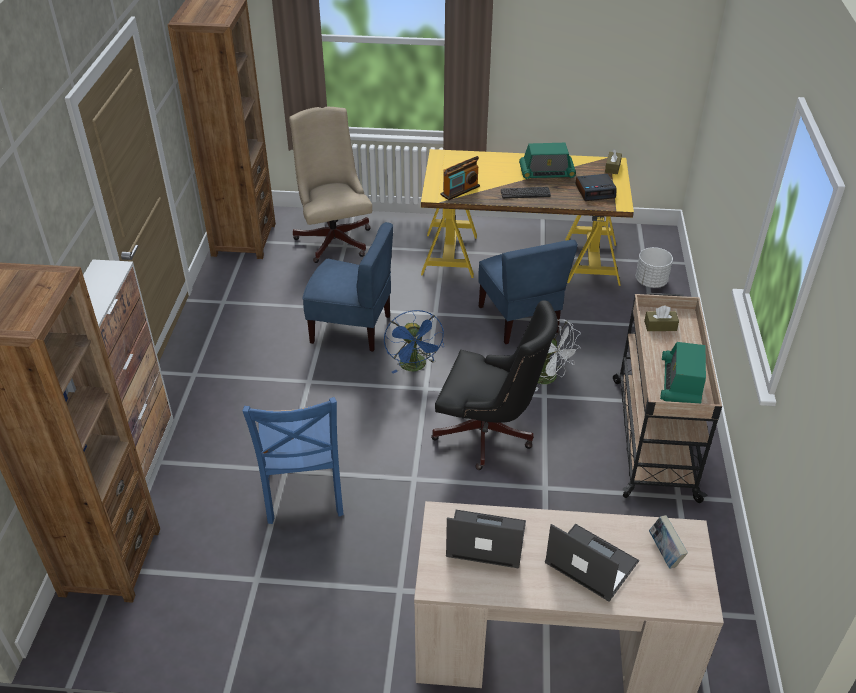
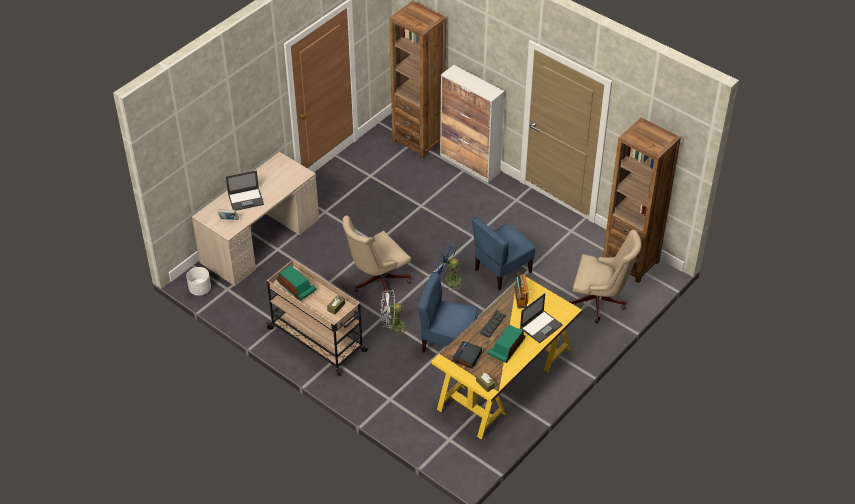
camera: 125 degrees right, 5 degrees up
blue chair [243,397,344,524] -> none
black office chair [431,300,558,470] -> beige office chair [342,216,411,301]
laptop [446,510,526,568] -> laptop moved to [520,293,563,343]
white planter [636,247,673,288] -> white planter moved to [186,267,211,296]

